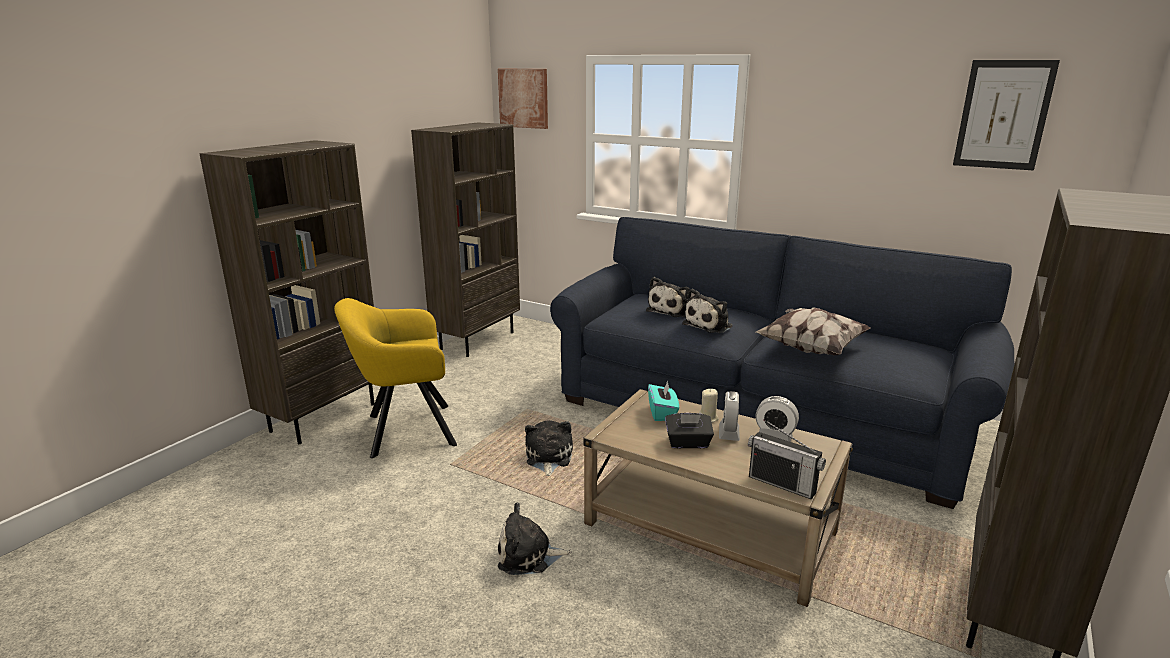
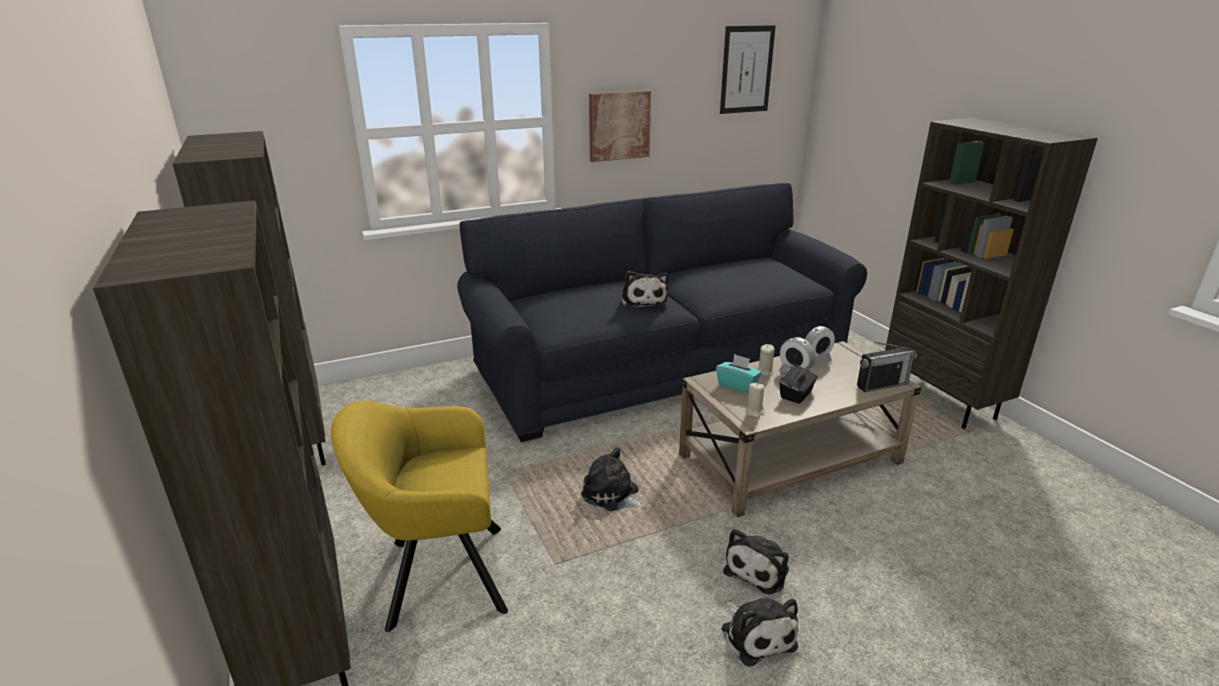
camera: 55 degrees left, 5 degrees up
yellow armchair [334,298,457,458] -> yellow armchair turned 60 degrees clockwise [331,401,508,632]
picture [498,69,548,129] -> picture moved to [589,90,651,162]
plush toy [646,277,690,317] -> plush toy moved to [721,598,798,667]
pillow [756,307,871,356] -> none
none -> beige candle [745,383,764,418]

